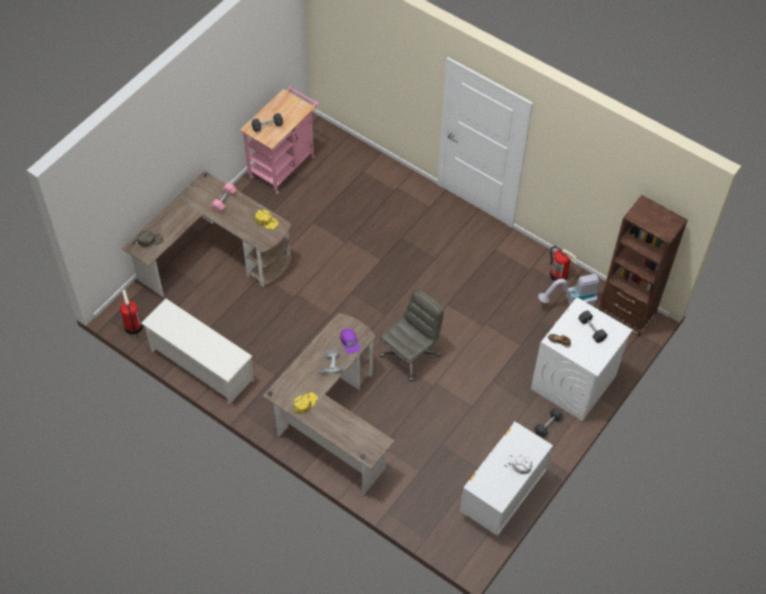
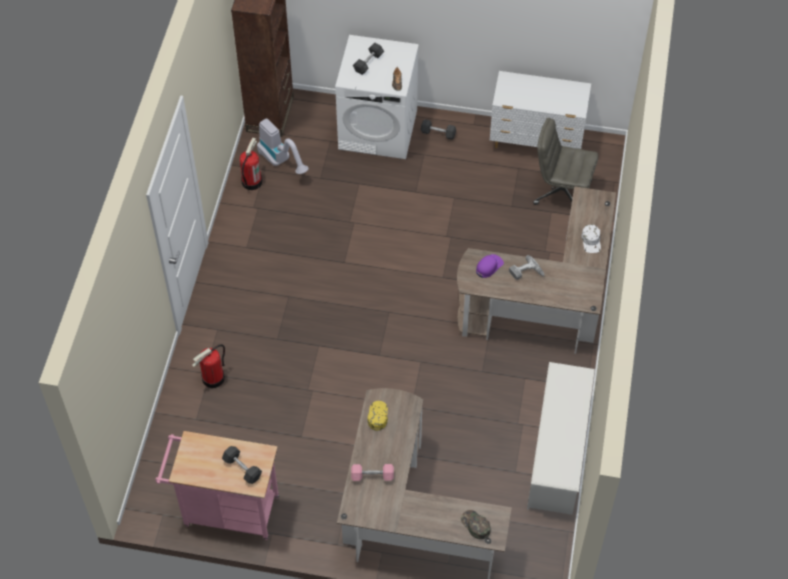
camera: 115 degrees left, 0 degrees up
fire extinguisher [120,289,143,334] -> fire extinguisher moved to [192,344,225,388]
yellow cap [293,392,318,414] -> none
grey office chair [380,289,444,382] -> grey office chair moved to [533,118,598,205]
white cap [504,455,532,474] -> white cap moved to [581,225,601,253]

